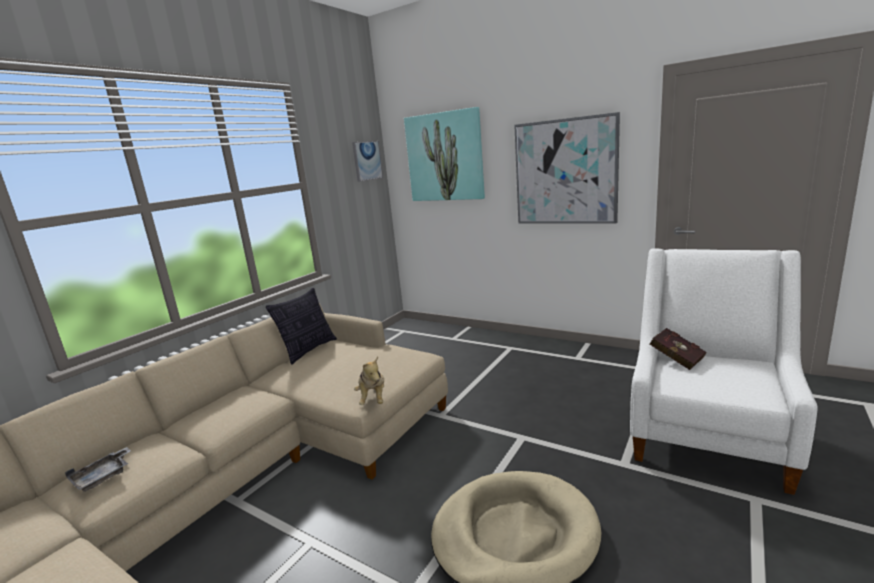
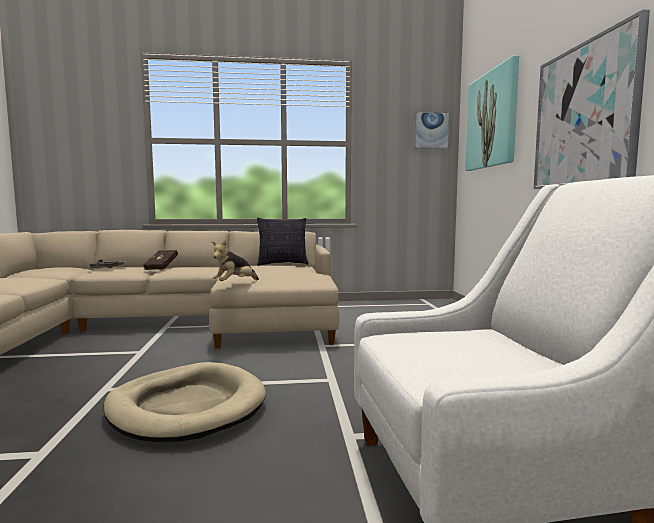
camera: 50 degrees right, 10 degrees down
red book [650,328,707,370] -> red book moved to [143,250,178,270]

